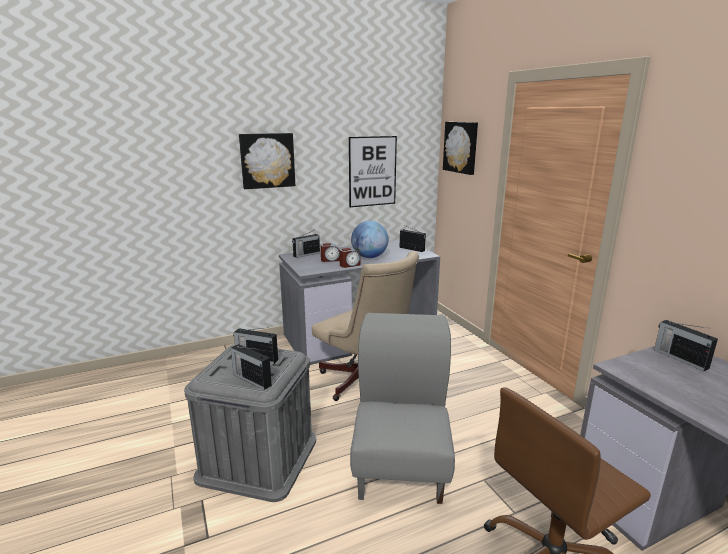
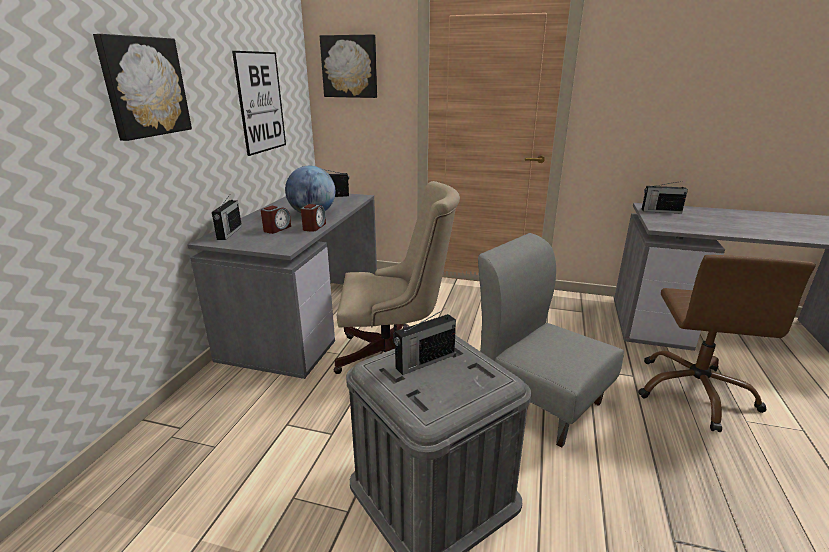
camera: 50 degrees left, 5 degrees up
radio [231,344,272,390] -> none

